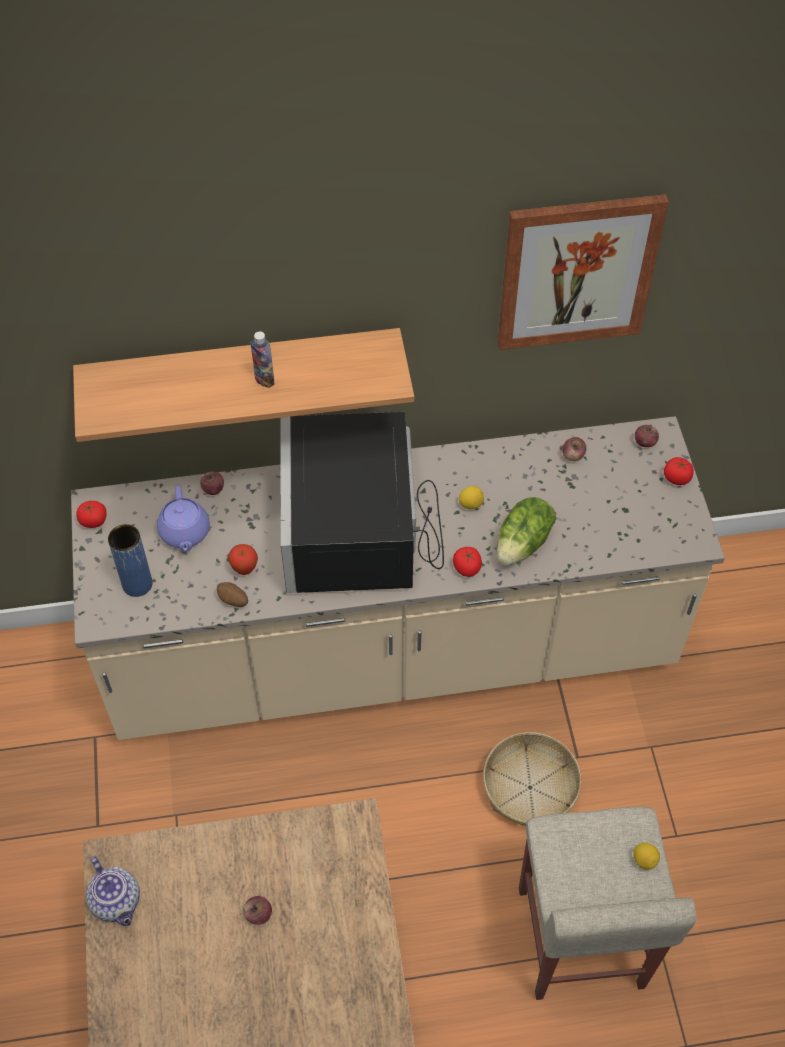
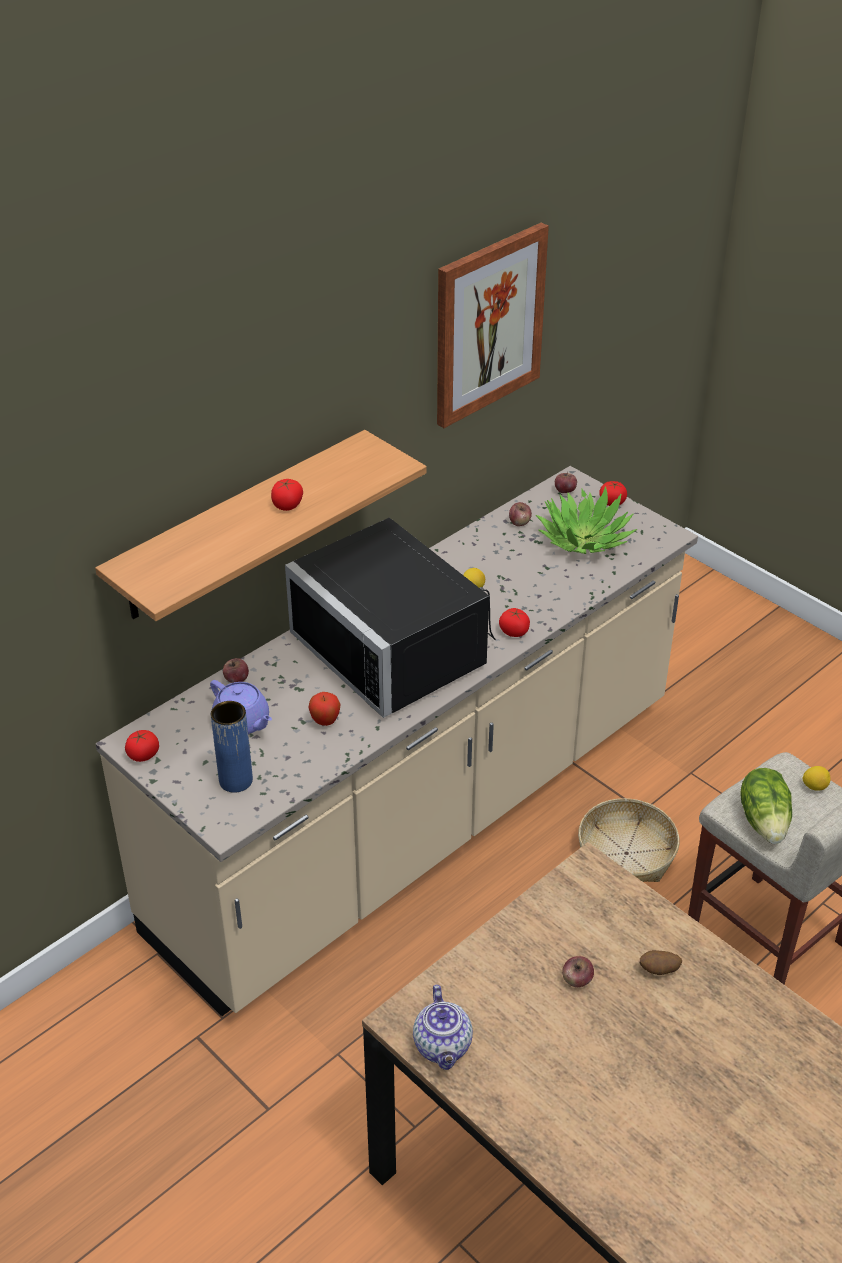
camera: 35 degrees left, 15 degrees down
teapot [86,856,140,926] -> teapot turned 60 degrees clockwise [413,985,473,1070]
potato [217,582,248,607] -> potato moved to [640,950,682,975]
bottle [250,331,274,388] -> tomato [271,479,303,511]
lettuce [497,497,556,565] -> lettuce moved to [740,768,792,844]
none -> potted plant [535,486,637,554]

